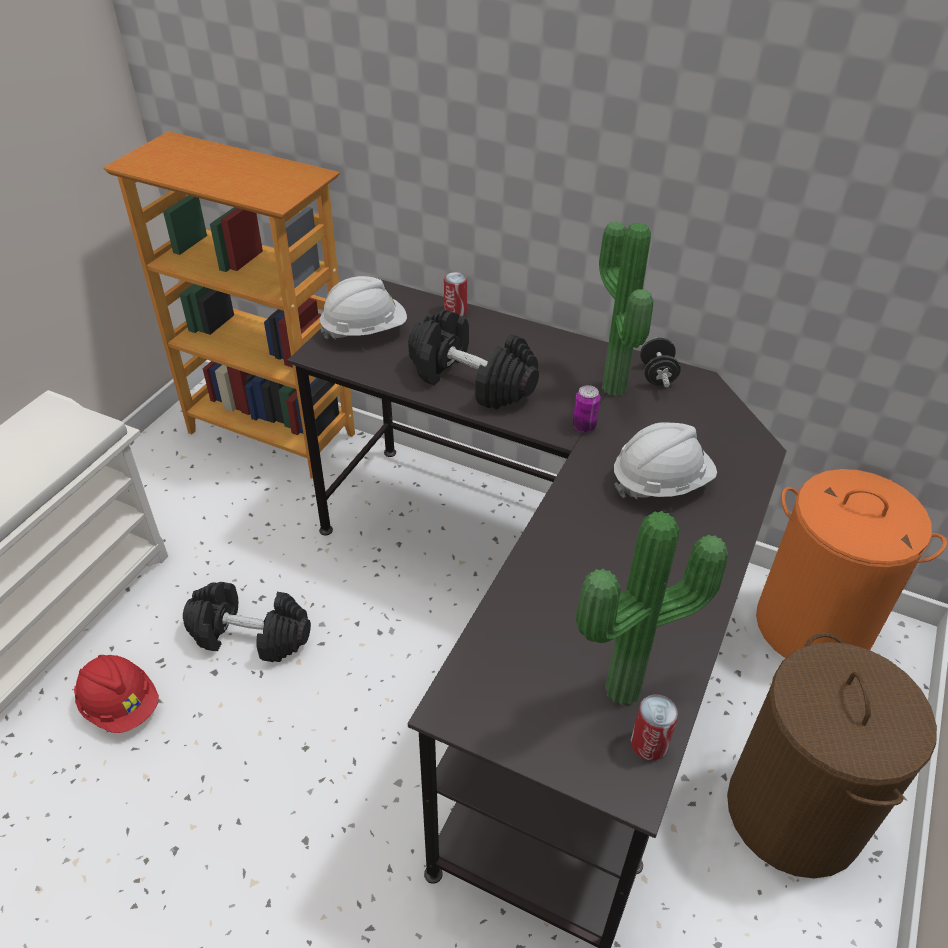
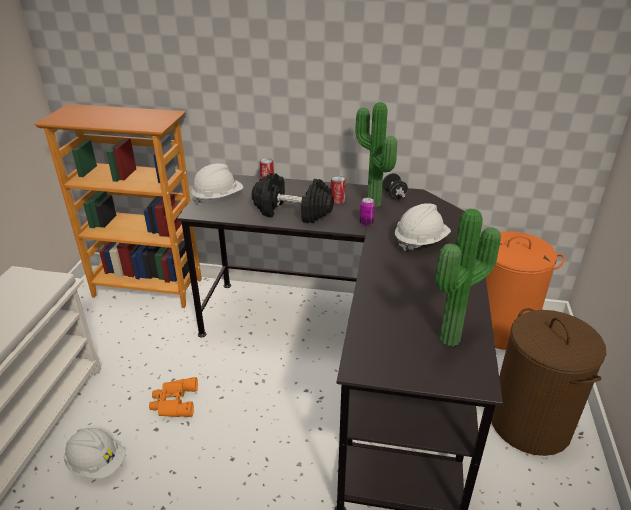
camera: 15 degrees left, 10 degrees down
red hard hat [74,655,159,733] -> white hard hat [64,428,126,479]
black dumbbell [183,582,311,662] -> orange binoculars [149,377,198,417]
can [631,694,678,761] -> can moved to [331,176,346,204]

